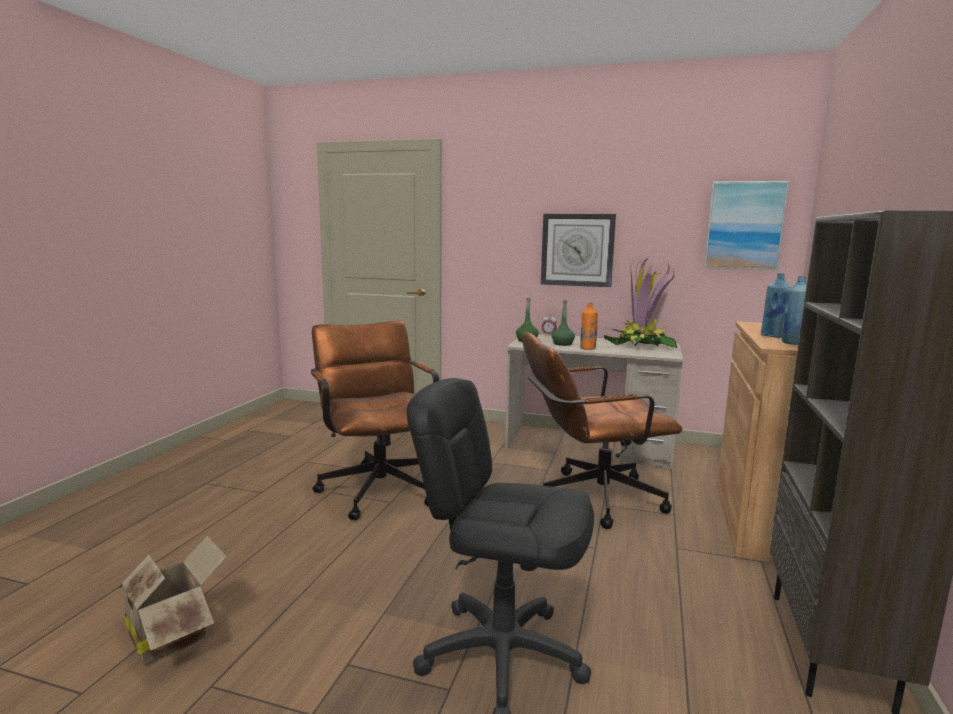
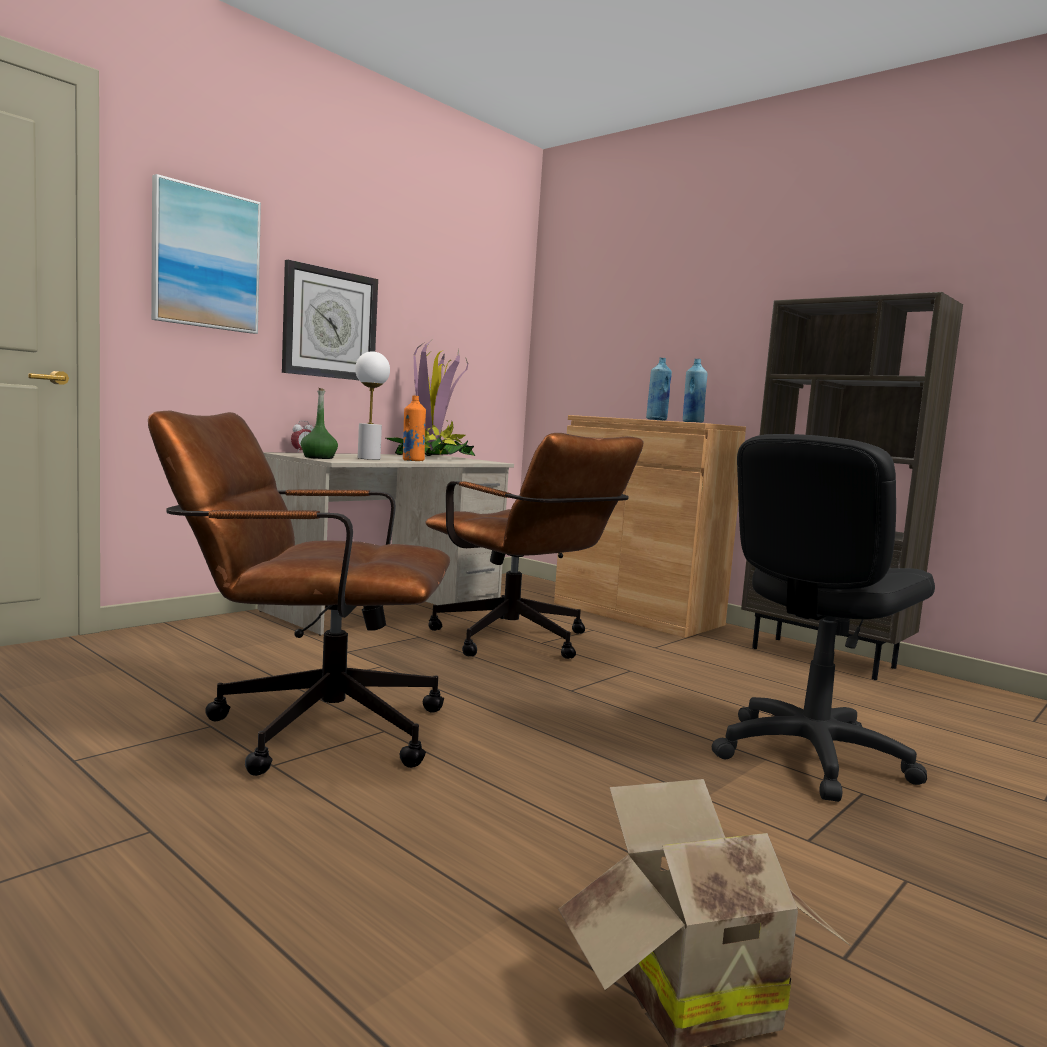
camera: 65 degrees left, 5 degrees down
brown office chair [522,332,682,529] -> brown office chair turned 60 degrees counterclockwise [426,433,643,659]
green bottle [552,300,575,346] -> white table lamp [355,351,390,460]
picture [704,181,789,270] -> picture moved to [151,174,261,334]

